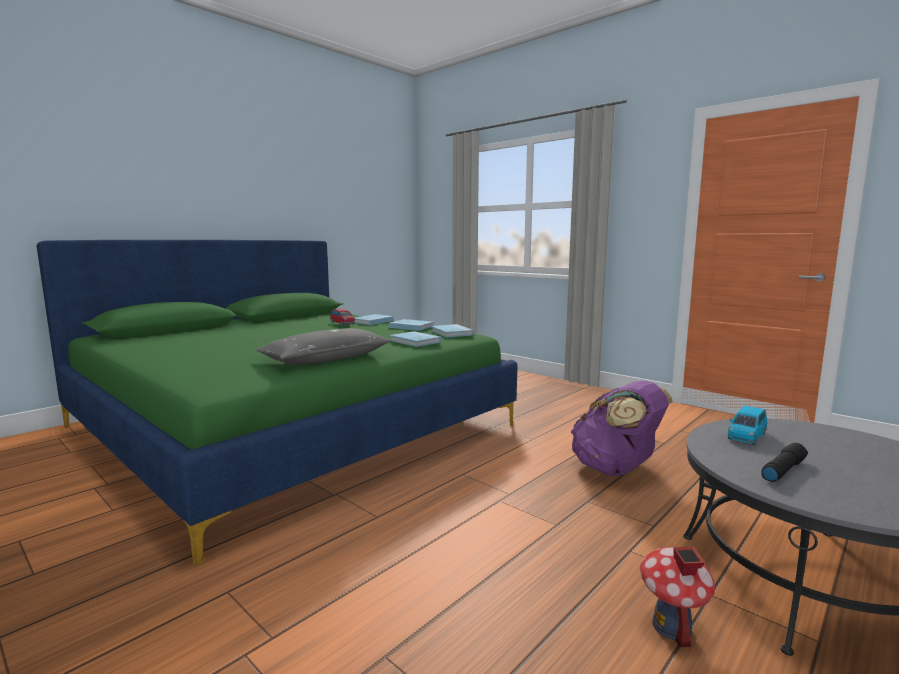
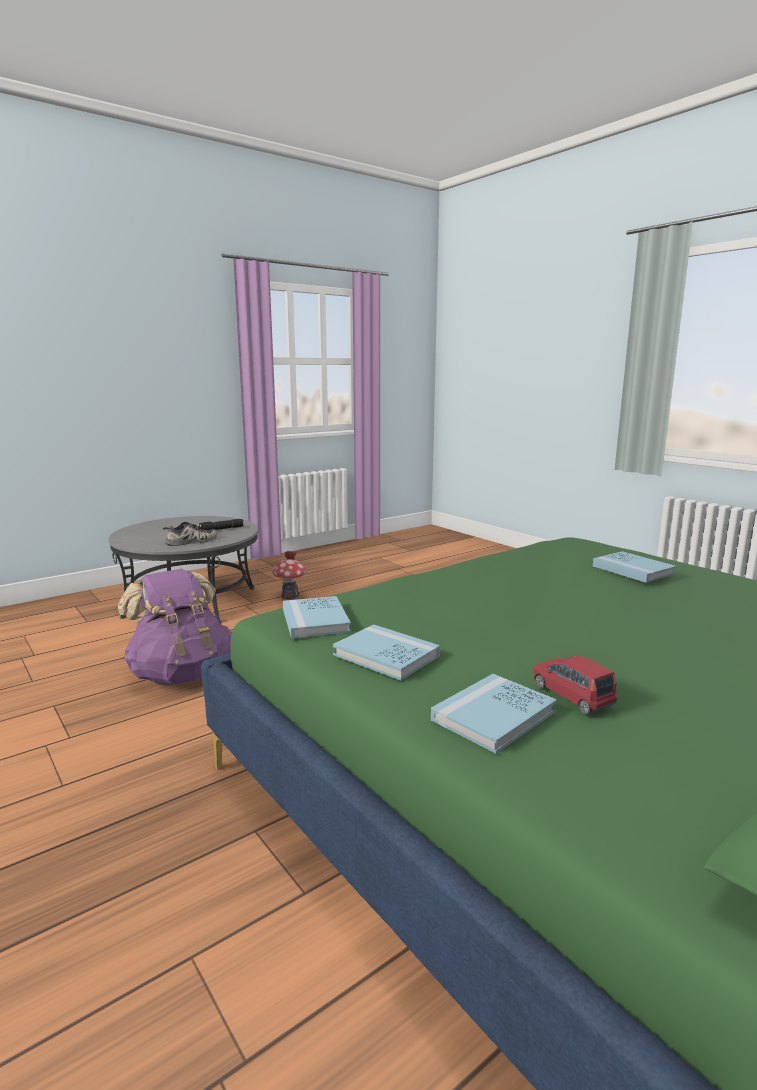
camera: 170 degrees left, 5 degrees up
grey pillow [256,328,391,365] -> none
blue book [390,331,441,347] -> blue book moved to [593,551,676,583]
blue toy car [728,406,767,445] -> shoe [163,522,217,546]

